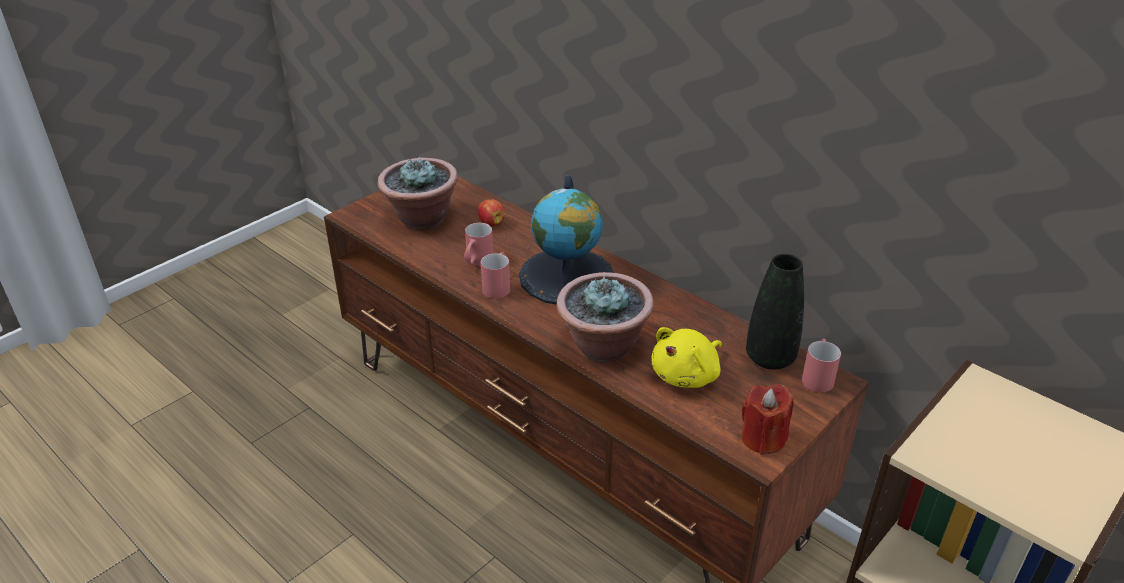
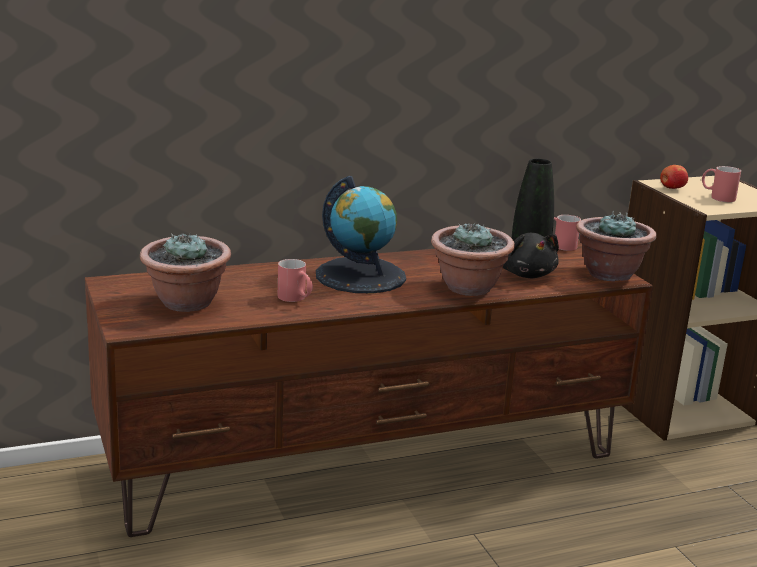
camera: 65 degrees left, 15 degrees down
apple [478,199,505,226] -> apple moved to [660,165,688,189]
red mug [481,252,510,299] -> red mug moved to [702,166,741,202]
yellow plush toy [651,327,722,388] -> black plush toy [503,232,559,278]
red candle [741,384,794,455] -> potted plant [576,211,657,282]

